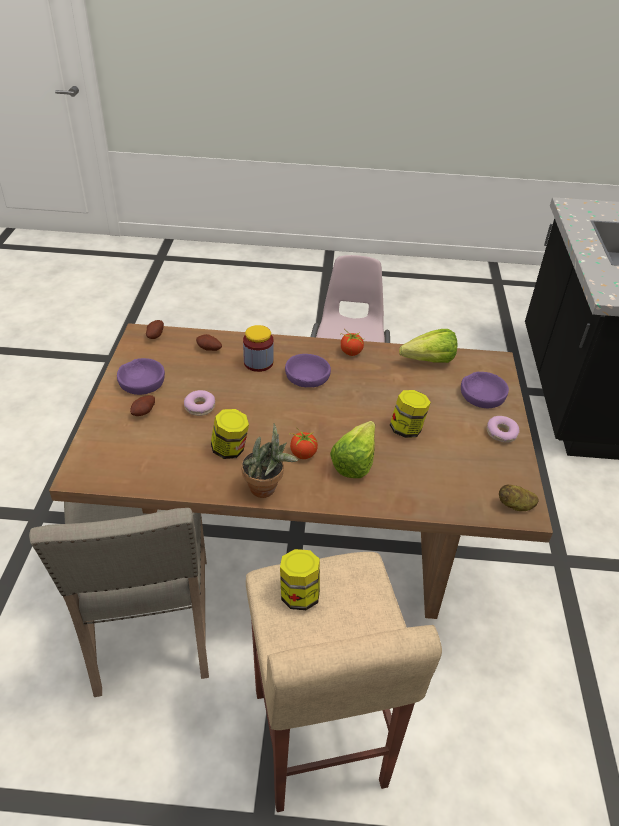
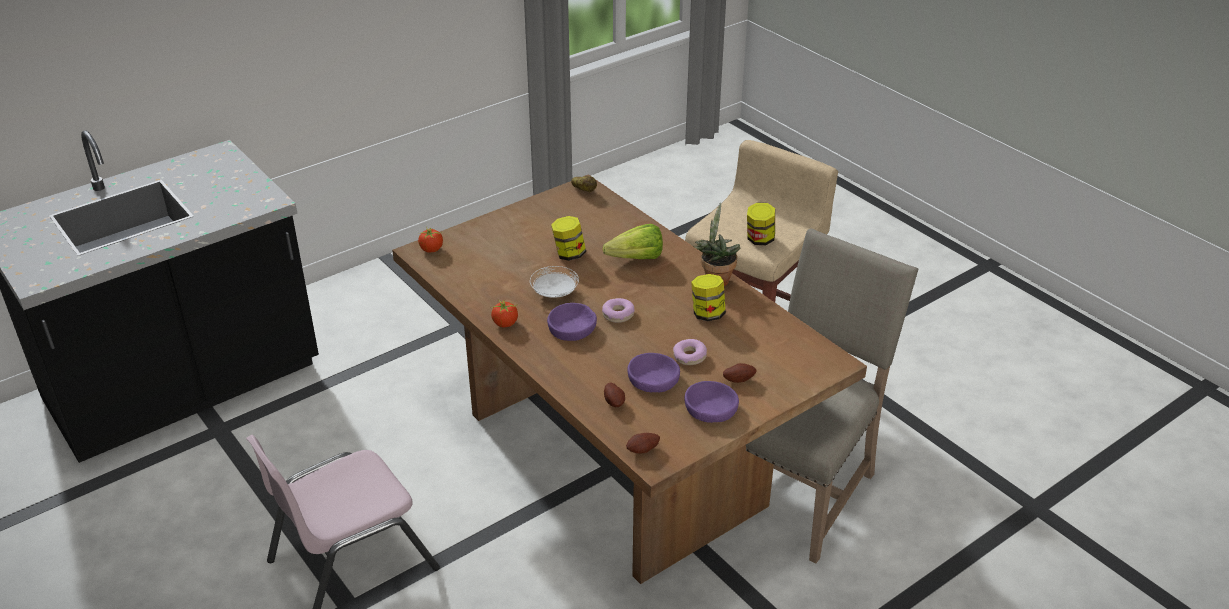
camera: 130 degrees left, 5 degrees down
jar [243,325,274,372] -> none
tomato [289,427,318,459] -> tomato moved to [418,226,443,253]
lettuce [399,329,458,363] -> none
purple bowl [461,372,509,408] -> purple bowl moved to [627,353,680,392]
donut [487,416,519,443] -> donut moved to [602,298,635,323]
none -> white plate [530,266,579,298]

